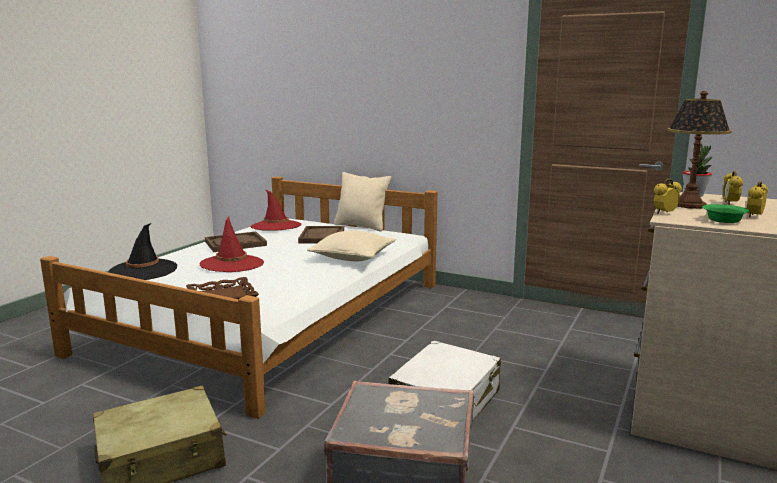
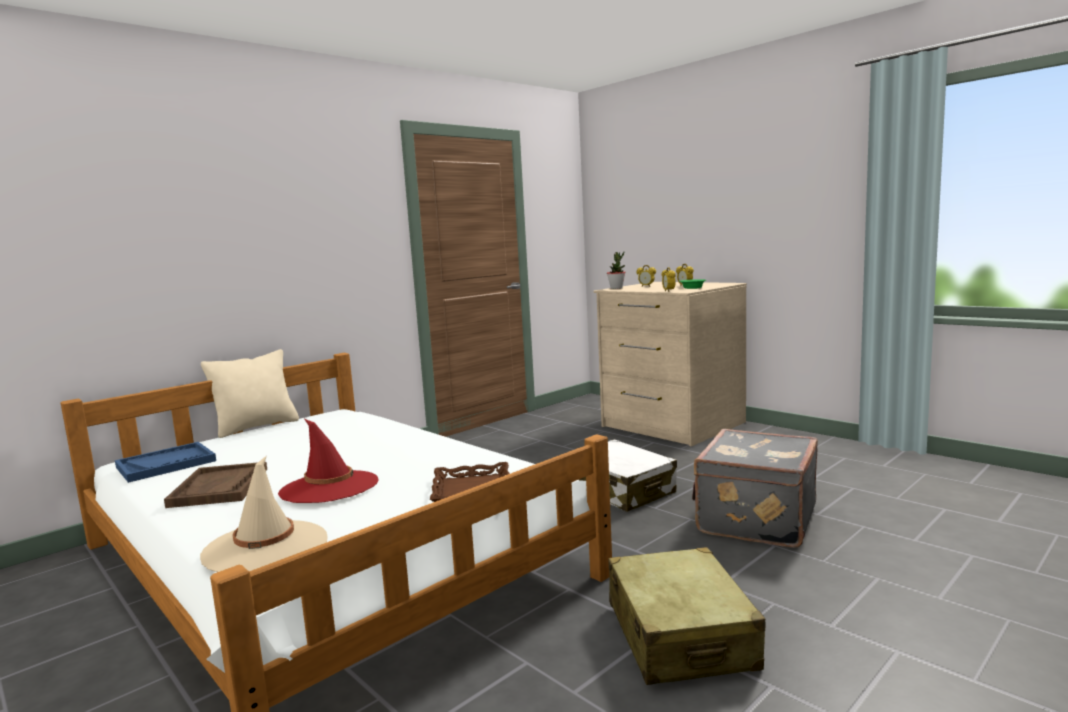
camera: 70 degrees left, 5 degrees down
black hat [108,223,177,280] -> beige hat [200,456,328,572]
red hat [251,189,301,230] -> blue tray [115,442,216,483]
brown tray [298,226,344,244] -> none
beige pillow [307,231,396,261] -> none
table lamp [667,91,732,209] -> none

